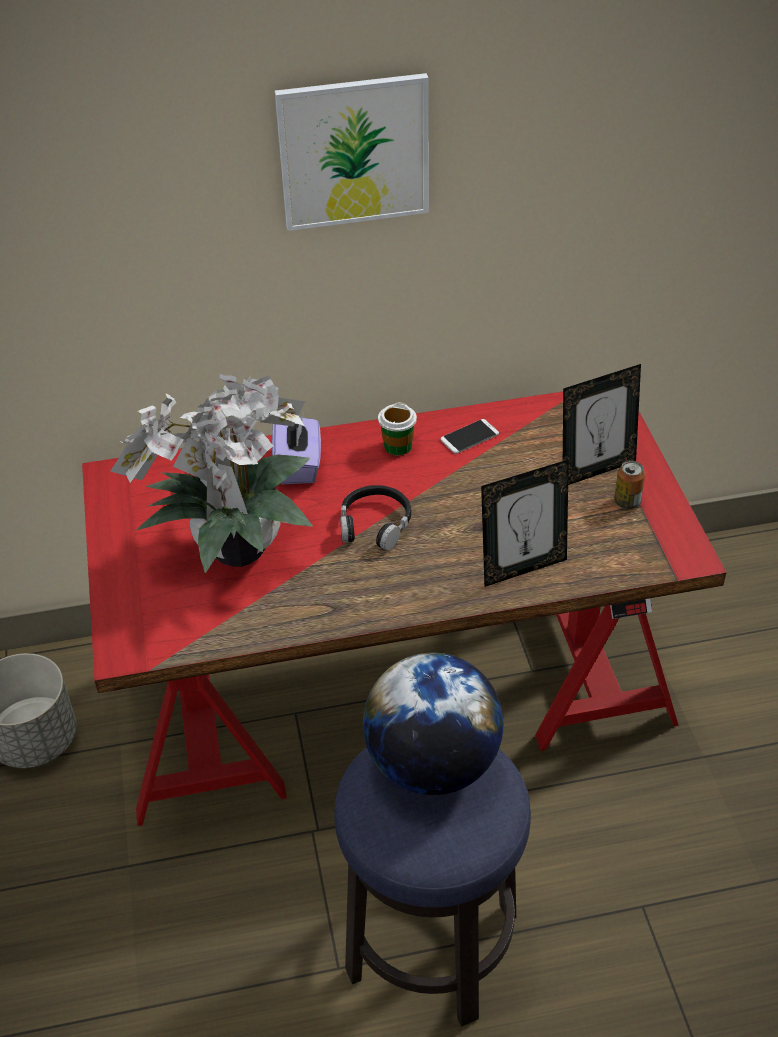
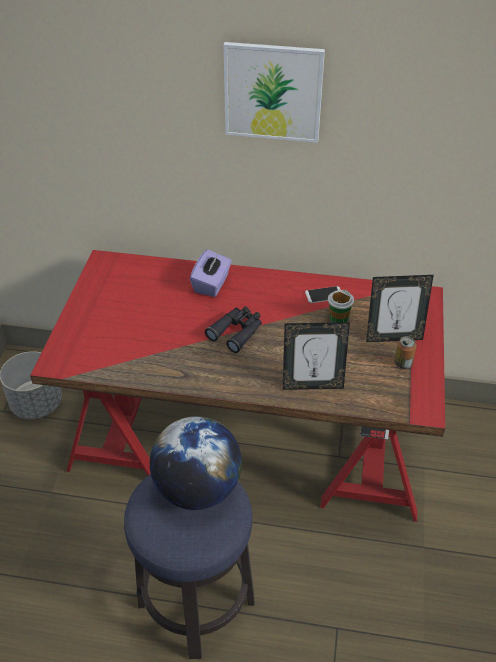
camera: 20 degrees right, 0 degrees up
potted plant [110,374,313,573] -> none
black headphones [340,485,411,551] -> black binoculars [205,306,262,353]
cup [378,402,417,456] -> cup moved to [328,290,354,323]

